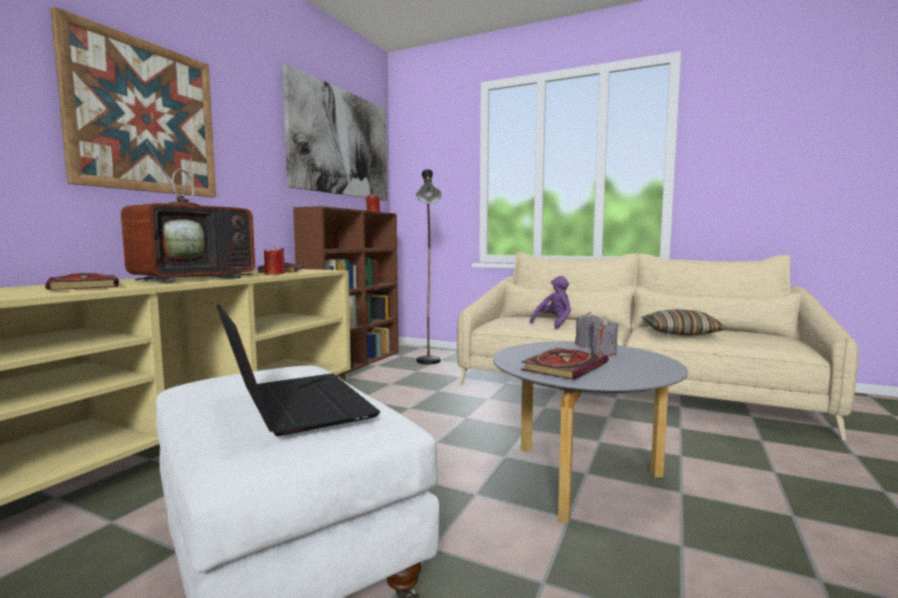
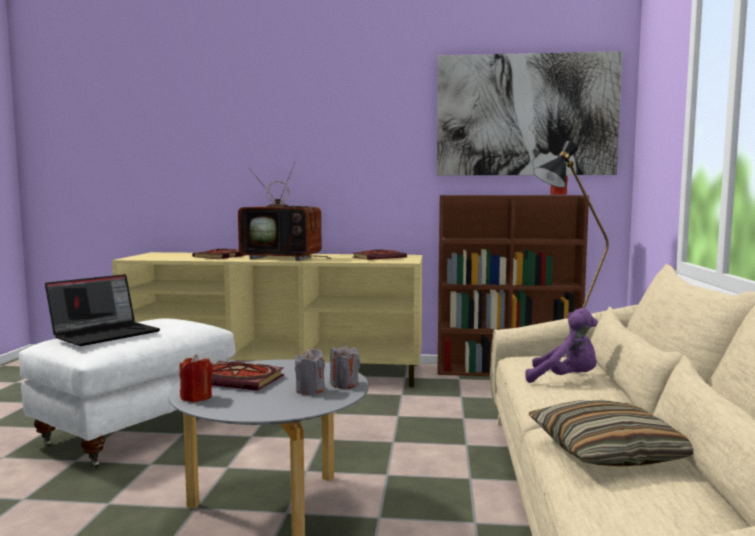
camera: 70 degrees right, 0 degrees up
picture [51,6,216,197] -> none
red candle [264,245,285,274] -> red candle moved to [180,354,213,402]

